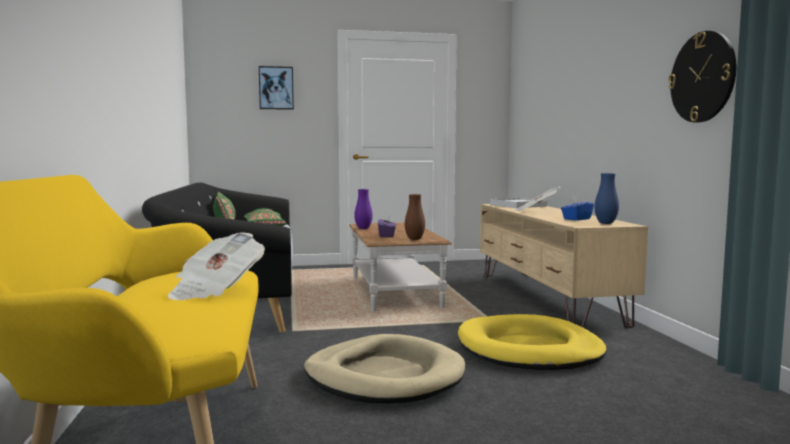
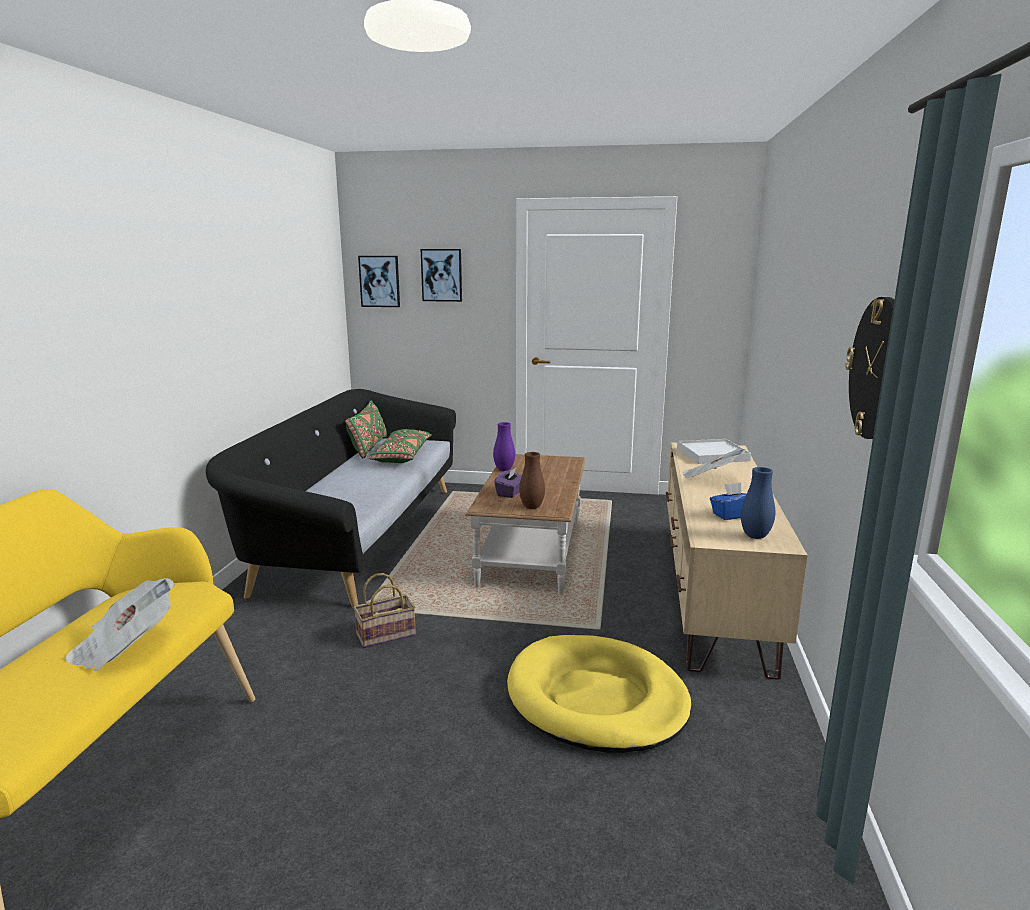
camera: 20 degrees right, 10 degrees up
beige dog bed [304,334,465,404] -> none
none -> basket [353,573,416,648]
none -> picture [358,256,400,307]

